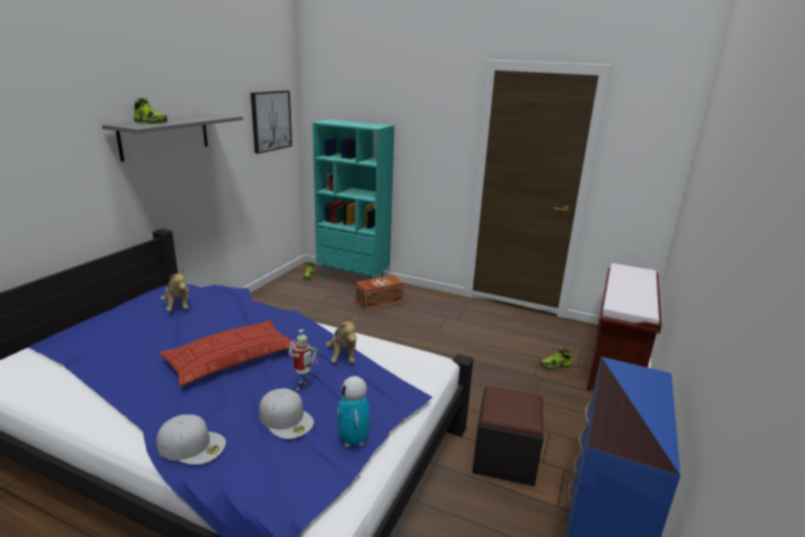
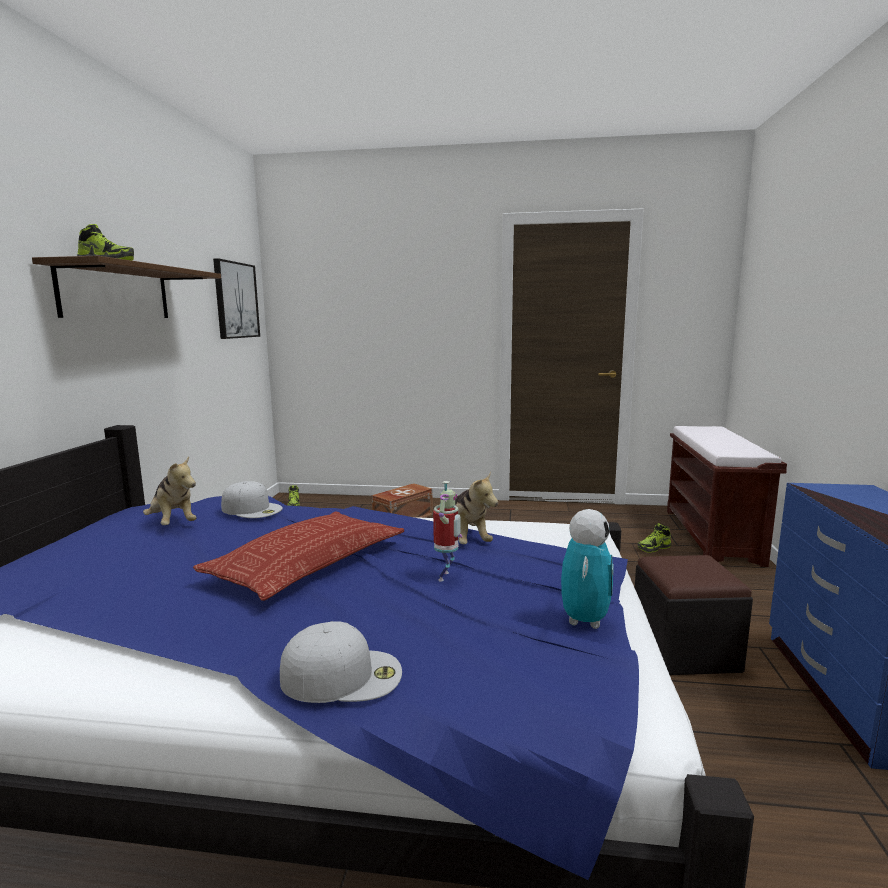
camera: 15 degrees left, 10 degrees down
grey shelf [102,113,243,162] -> brown shelf [32,256,221,318]
white cap [259,388,314,439] -> white cap moved to [221,481,283,518]
turquoise bookcase [313,119,394,280] -> none
toy robot [337,376,370,447] -> toy robot turned 135 degrees counterclockwise [561,509,614,629]

